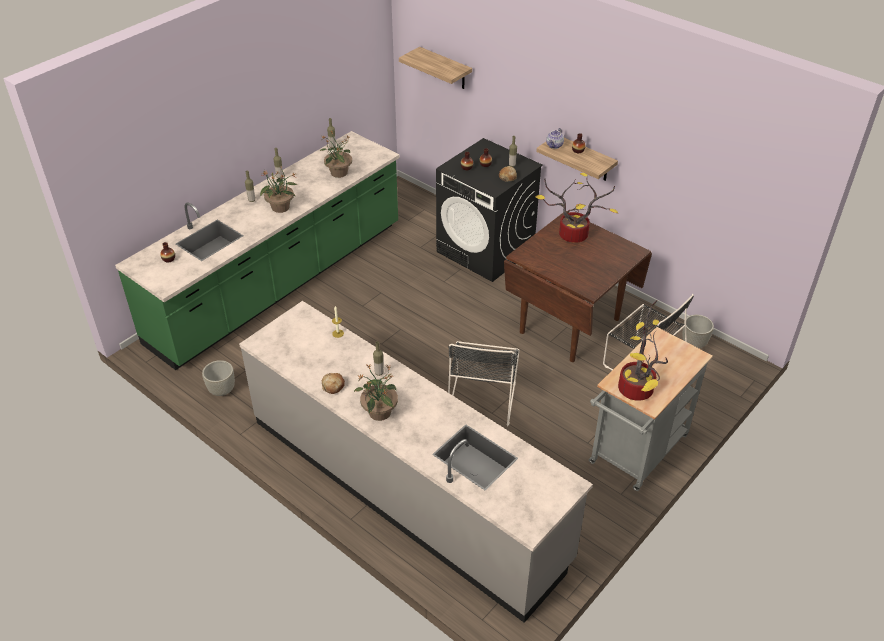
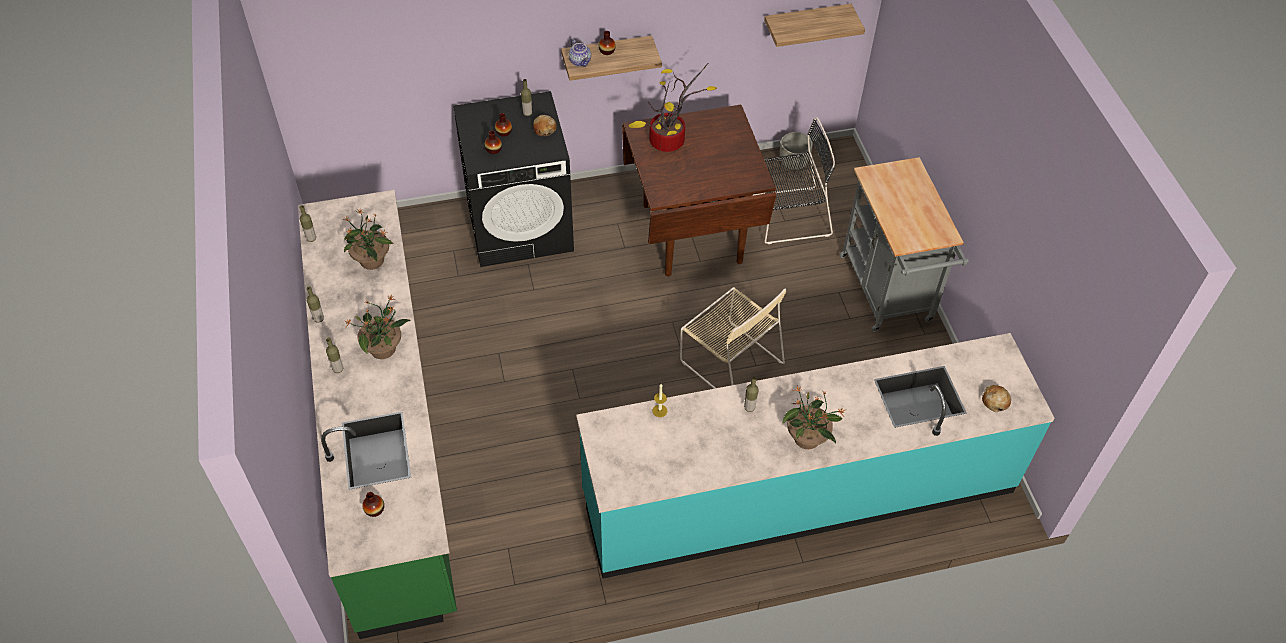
camera: 55 degrees left, 10 degrees up
grey planter [202,360,235,396] -> none
grey counter [239,301,593,623] -> turquoise counter [576,333,1055,579]
bread [322,373,345,394] -> bread moved to [982,385,1011,412]
shelf [399,47,472,89] -> shelf moved to [764,4,865,47]
black chair [448,341,520,426] -> beige chair [680,287,786,389]
potted plant [618,300,668,401] -> none

